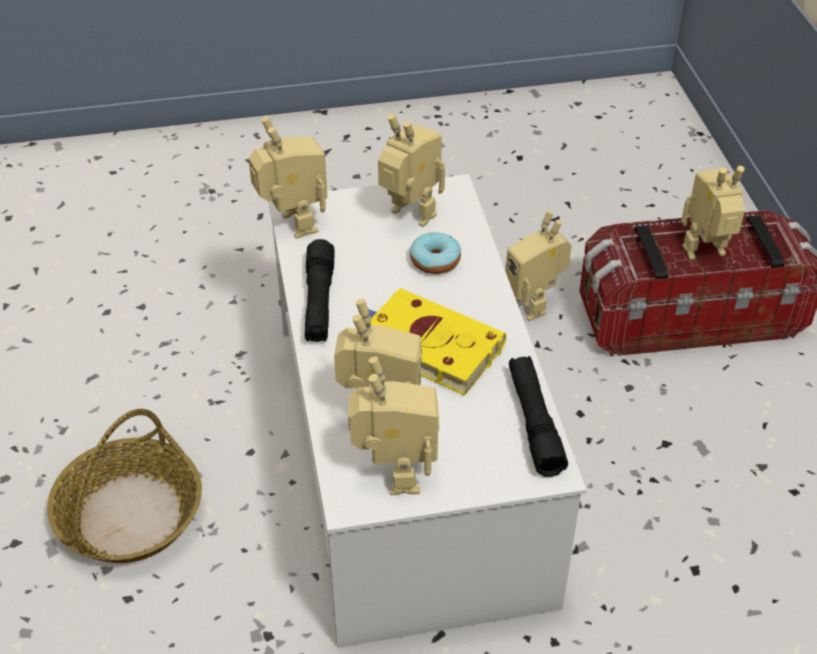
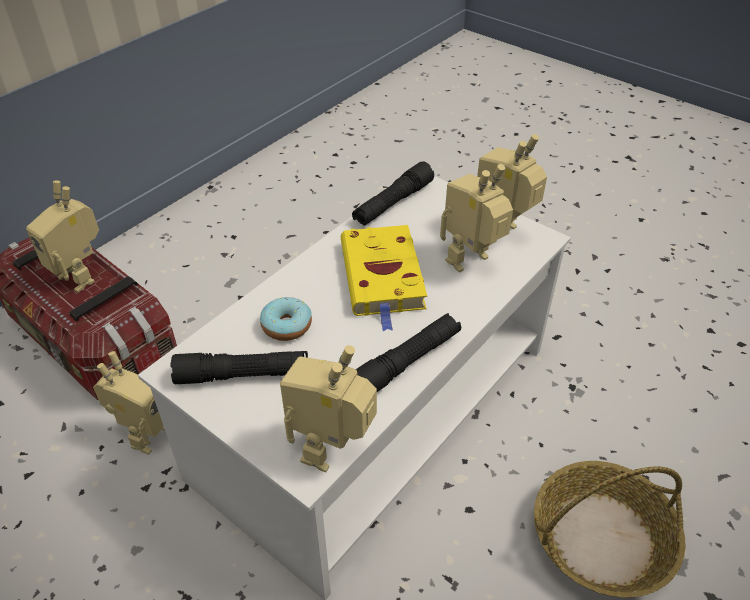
camera: 130 degrees left, 0 degrees up
toy robot [378,114,445,227] -> black flashlight [171,351,308,384]

